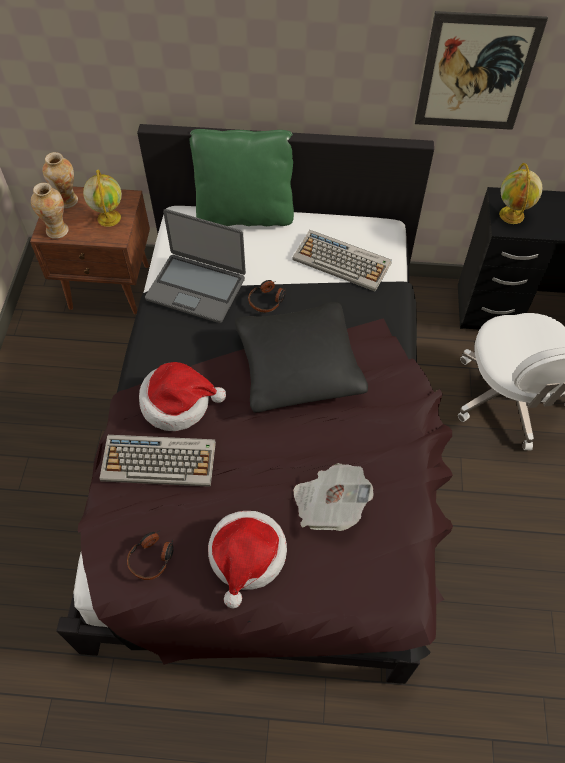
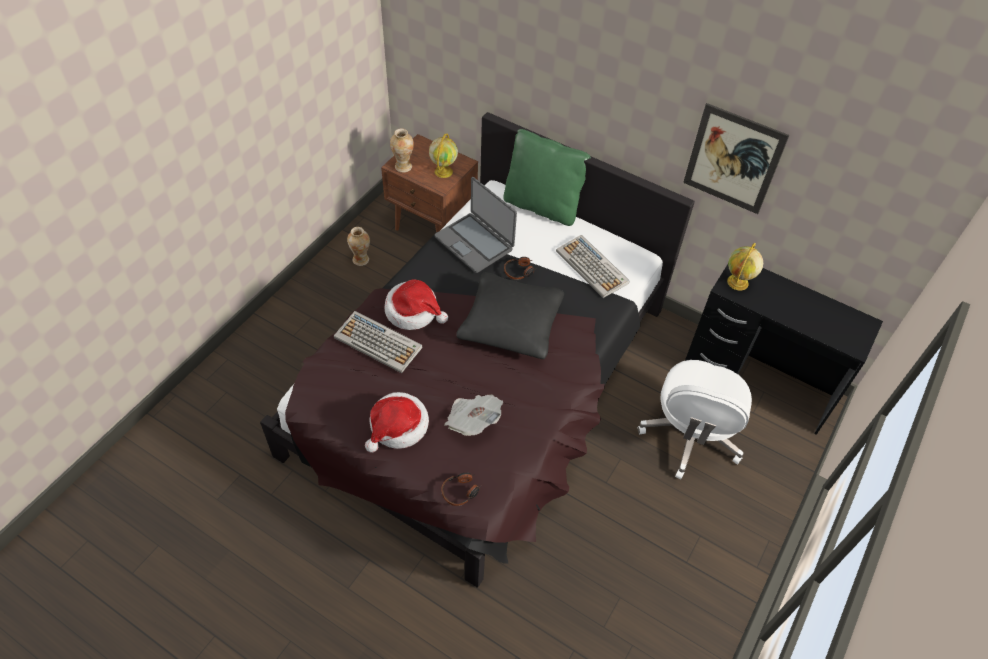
camera: 25 degrees right, 5 degrees down
vase [42,152,78,208] -> vase moved to [347,227,370,266]
headphones [127,531,174,580] -> headphones moved to [441,472,481,506]

